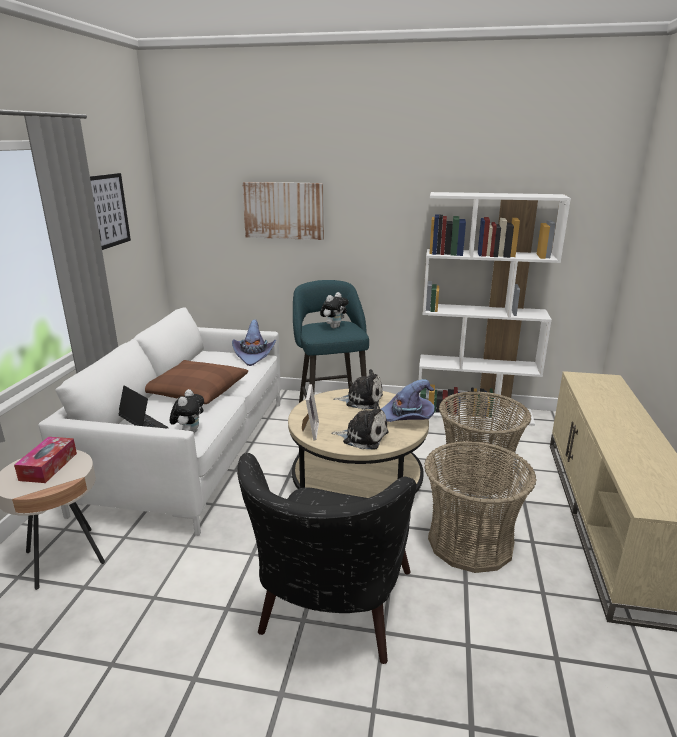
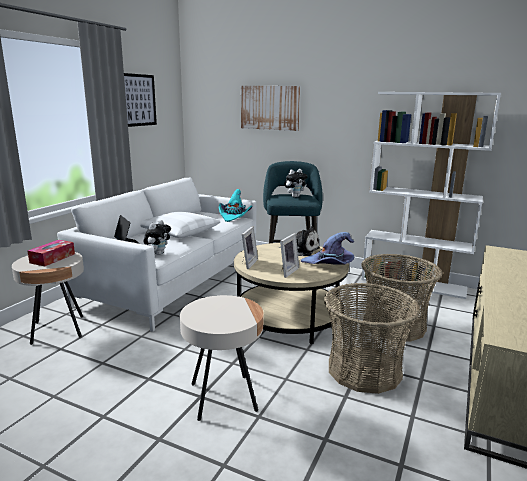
camera: 15 degrees right, 5 degrees down
brown pillow [145,360,248,404] -> white pillow [140,211,220,238]
purple hat [232,320,276,366] -> turquoise hat [219,189,253,222]
black armchair [237,453,417,664] -> beige side table [180,295,264,421]
plush toy [331,402,388,449] -> picture frame [280,233,299,278]

